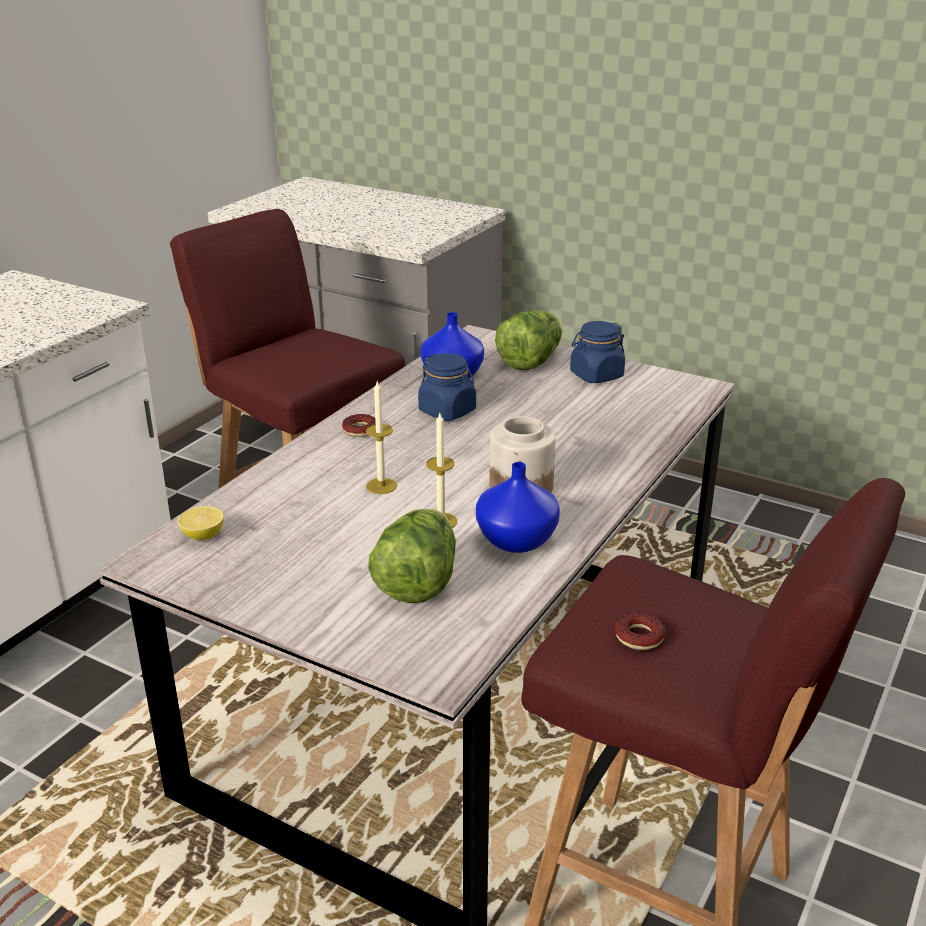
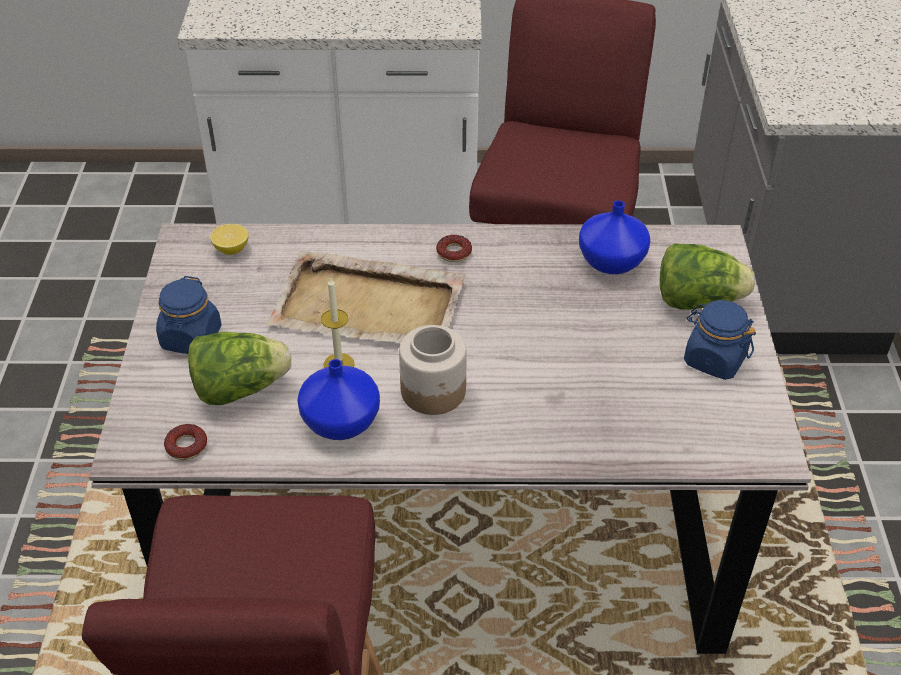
camera: 60 degrees right, 15 degrees up
candle [366,382,397,494] -> beige tray [266,251,466,343]
blue jar [418,353,476,421] -> blue jar moved to [156,276,222,354]
donut [615,612,665,650] -> donut moved to [164,424,207,460]

